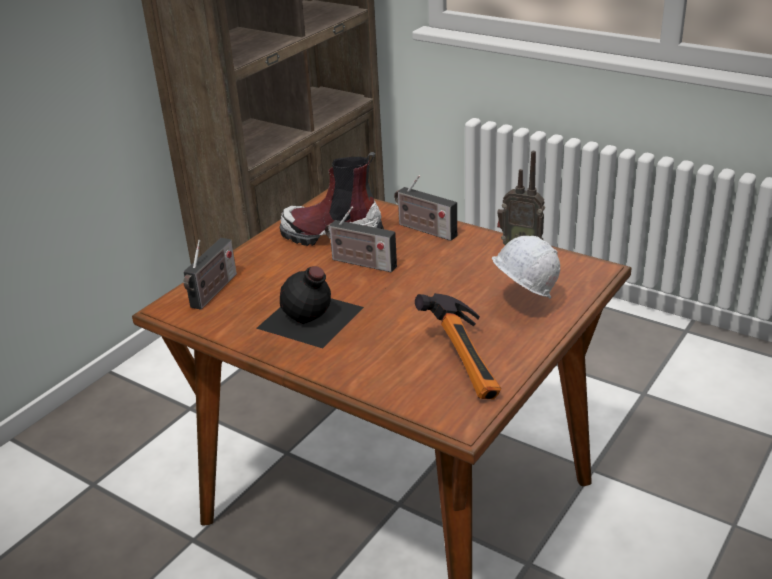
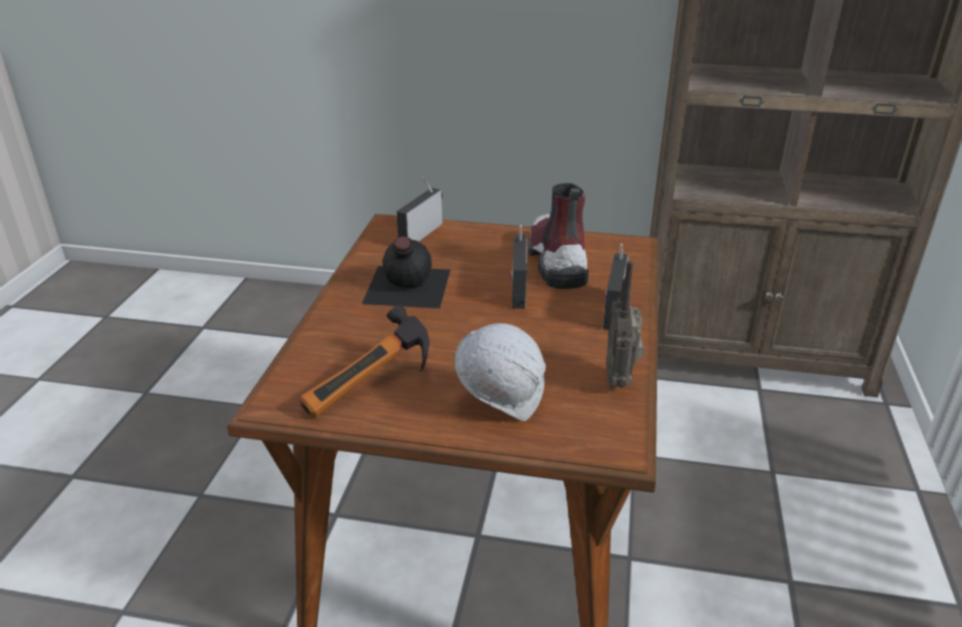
camera: 65 degrees right, 0 degrees up
radio [184,238,237,310] -> radio turned 120 degrees clockwise [396,177,443,242]

